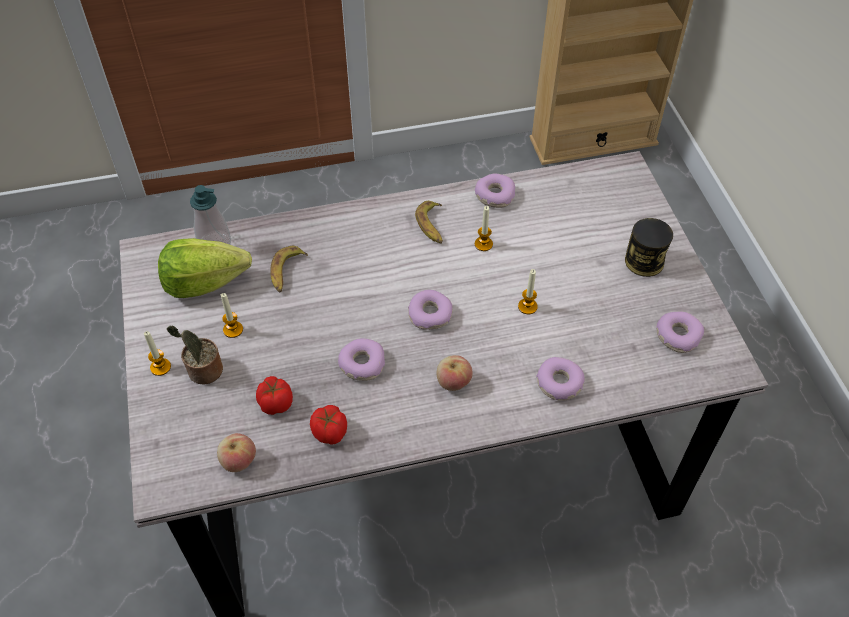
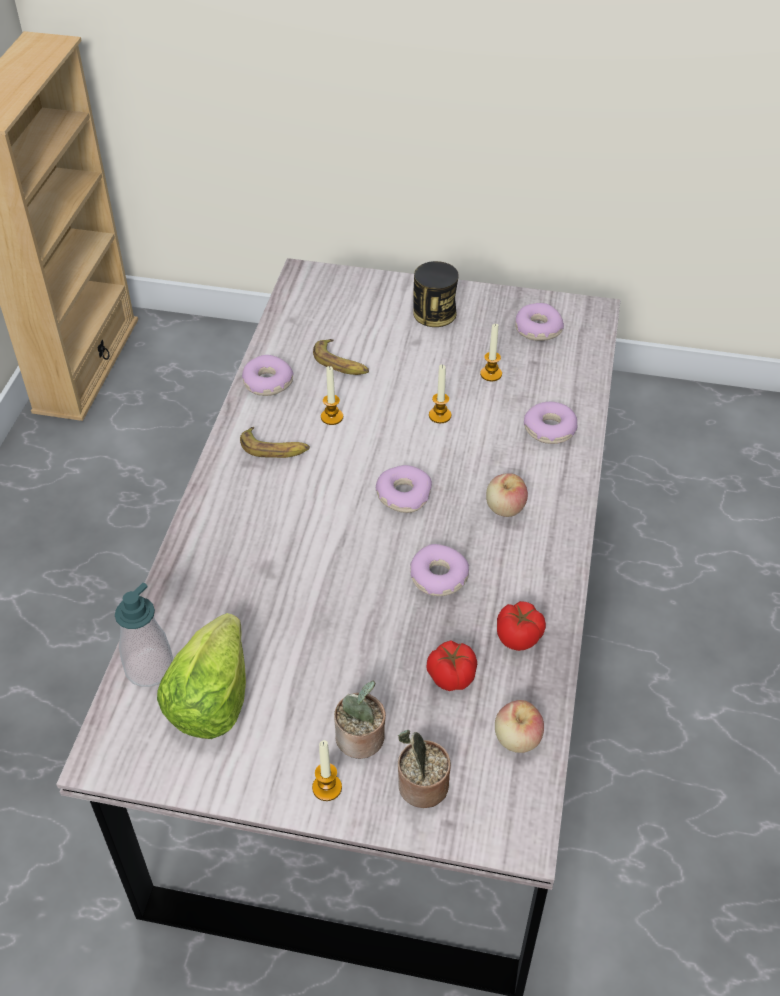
camera: 65 degrees left, 5 degrees down
candle [221,293,243,338] -> candle moved to [480,323,502,381]
banana [270,246,308,292] -> banana moved to [313,339,369,375]
none -> potted plant [398,730,451,808]

